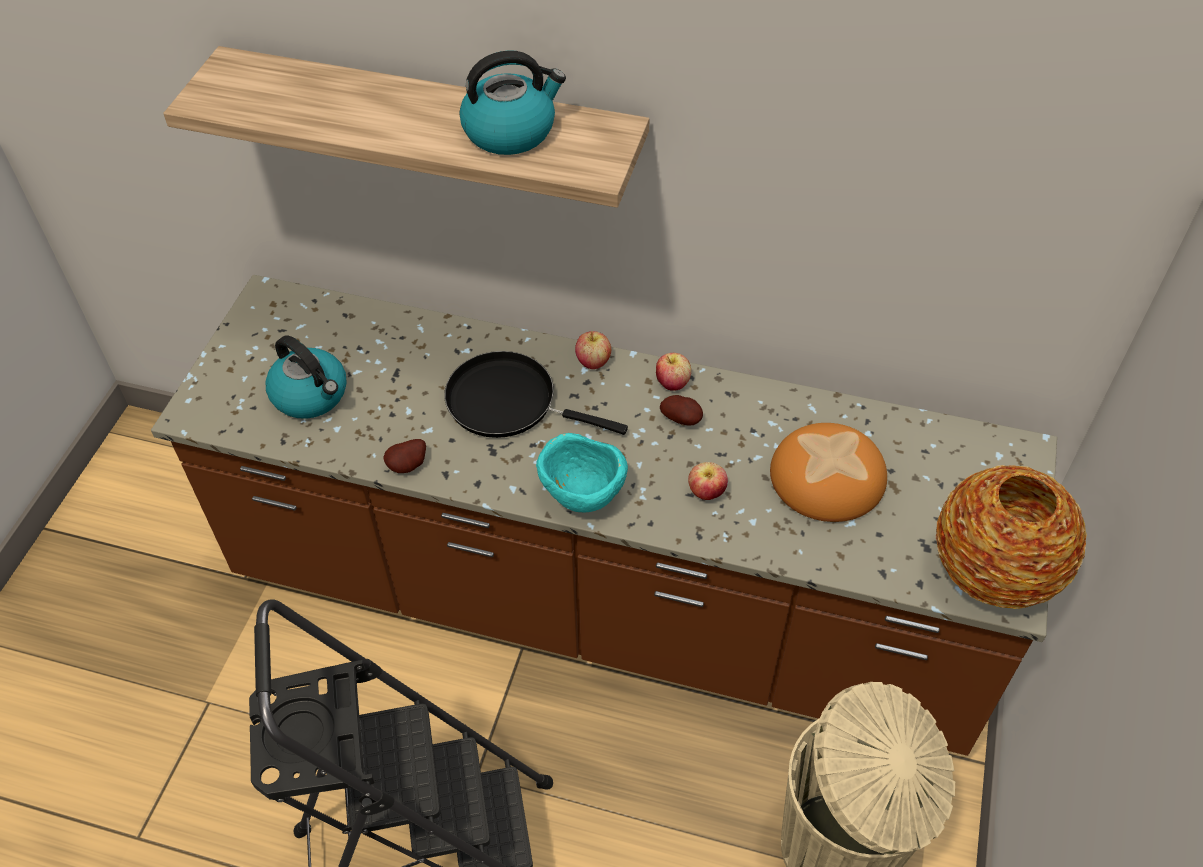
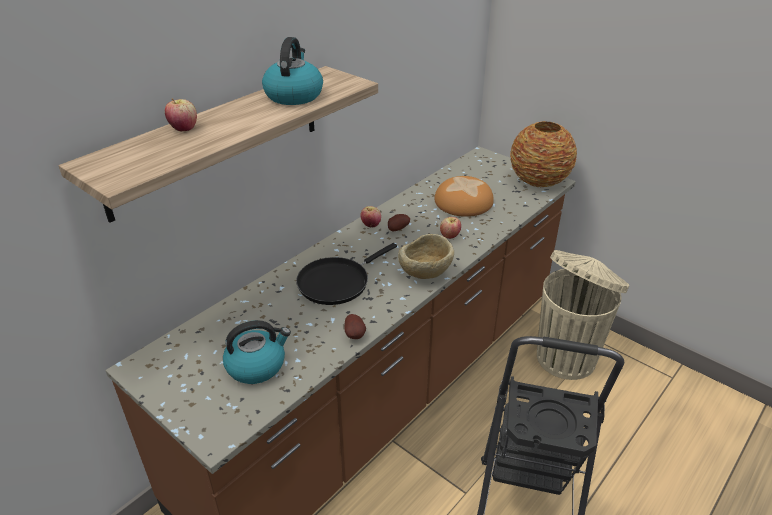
camera: 65 degrees left, 15 degrees down
turquoise bowl [536,433,628,513] -> beige bowl [398,234,454,279]
apple [575,331,611,369] -> apple moved to [165,98,197,132]

